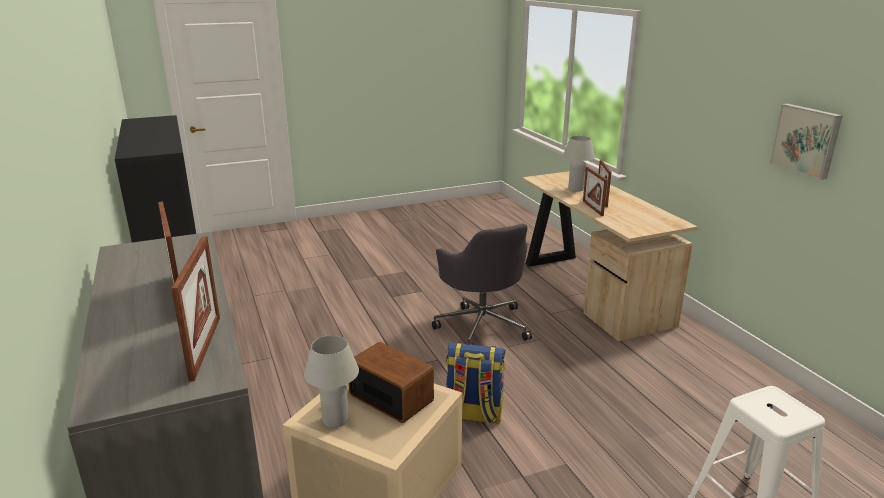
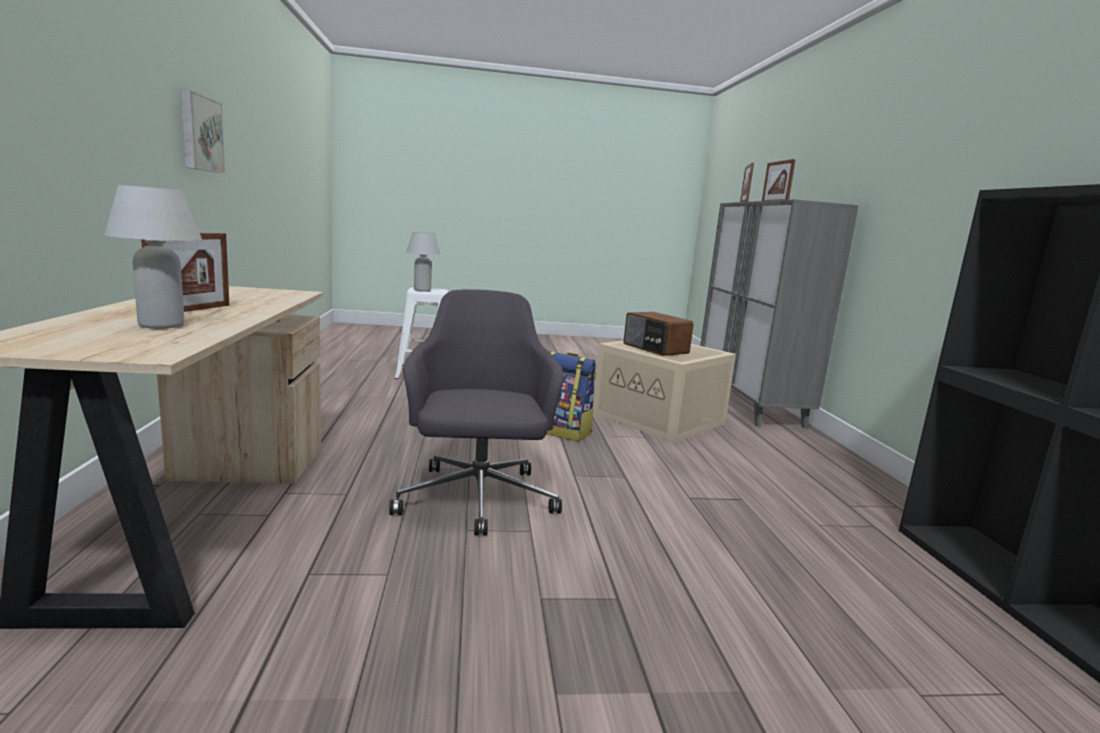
camera: 165 degrees left, 10 degrees down
white table lamp [304,335,359,428] -> white table lamp moved to [406,232,441,292]
picture frame [583,167,607,216] -> none

